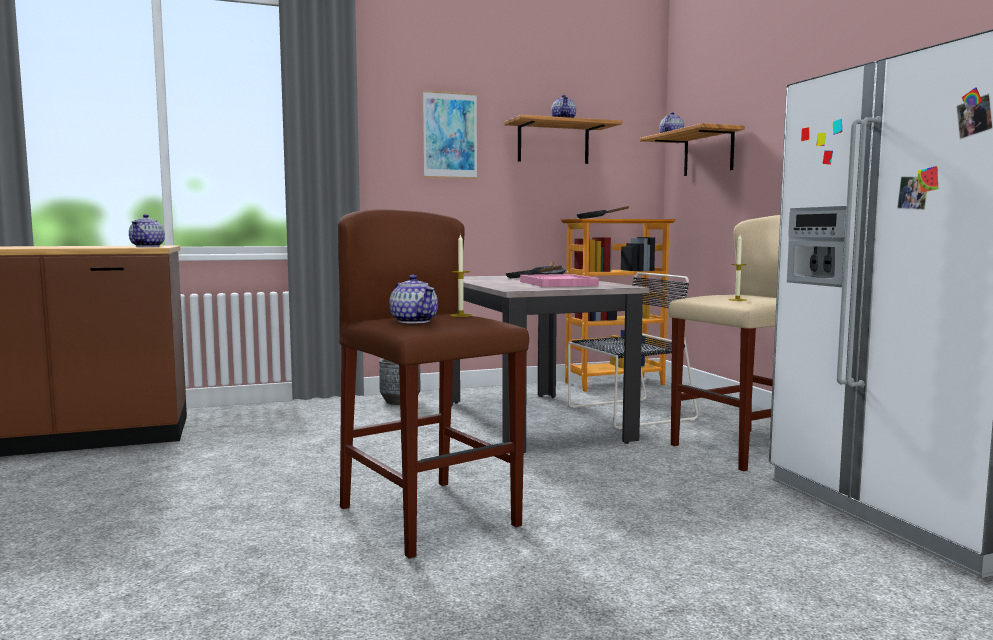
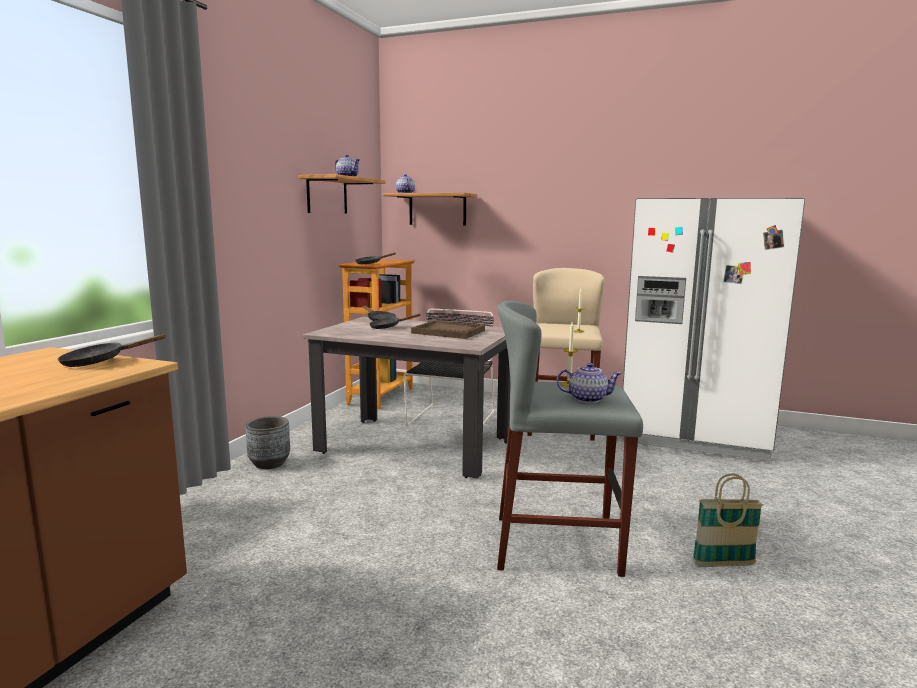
camera: 50 degrees left, 5 degrees up
teapot [129,214,165,247] -> black frying pan [58,334,167,367]
brown stool [338,209,529,558] -> grey stool [497,301,643,577]
picture [423,90,477,179] -> none
pink tray [520,274,599,287] -> brown tray [411,320,485,339]
none -> basket [692,473,763,567]

